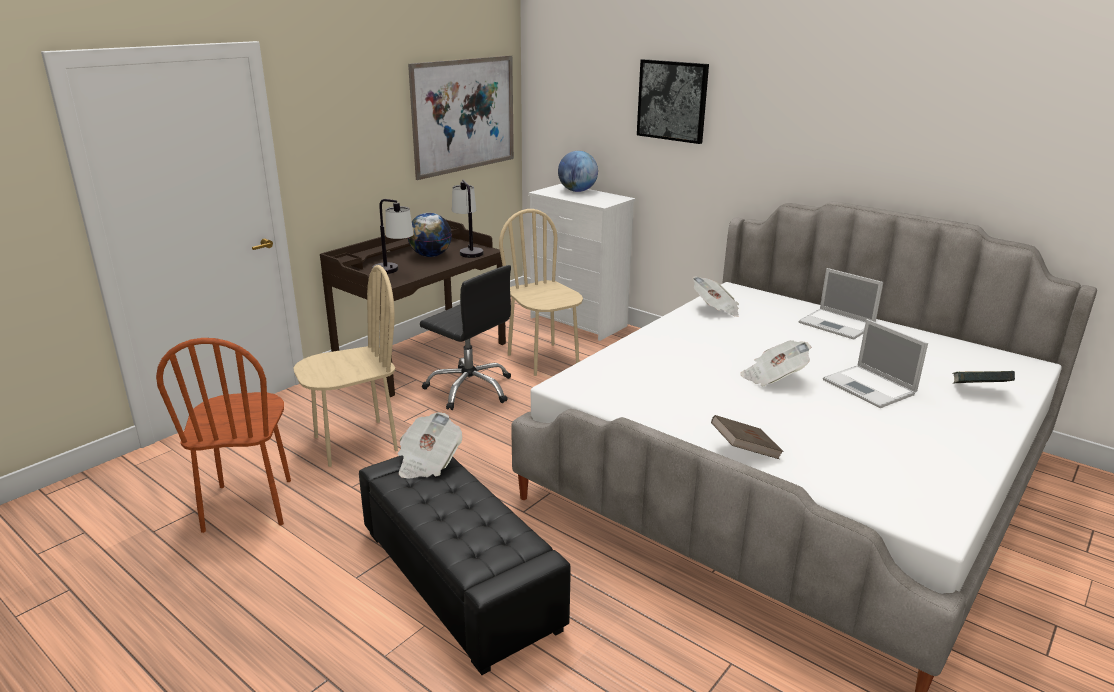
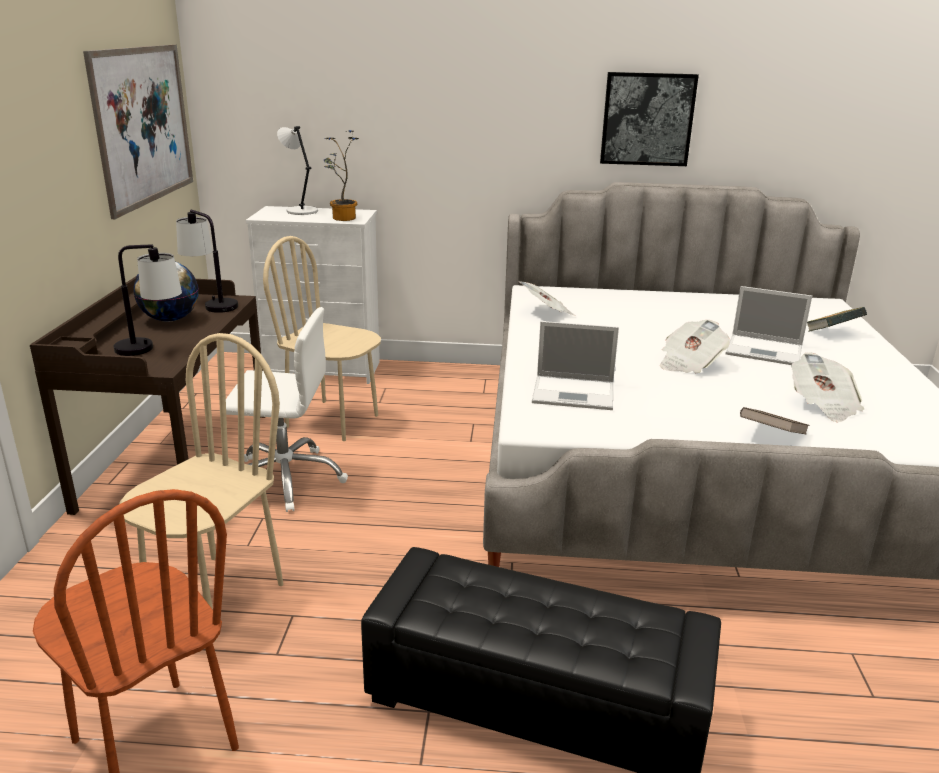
camera: 35 degrees left, 0 degrees up
newspaper [398,412,462,478] -> newspaper moved to [791,352,864,422]
black office chair [420,265,511,410] -> white office chair [226,307,348,512]
globe [558,151,598,192] -> grey table lamp [277,126,318,215]
picture [637,59,709,144] -> picture moved to [600,72,699,166]
laptop [799,268,883,340] -> laptop moved to [532,321,619,410]
none -> potted plant [324,130,359,221]

